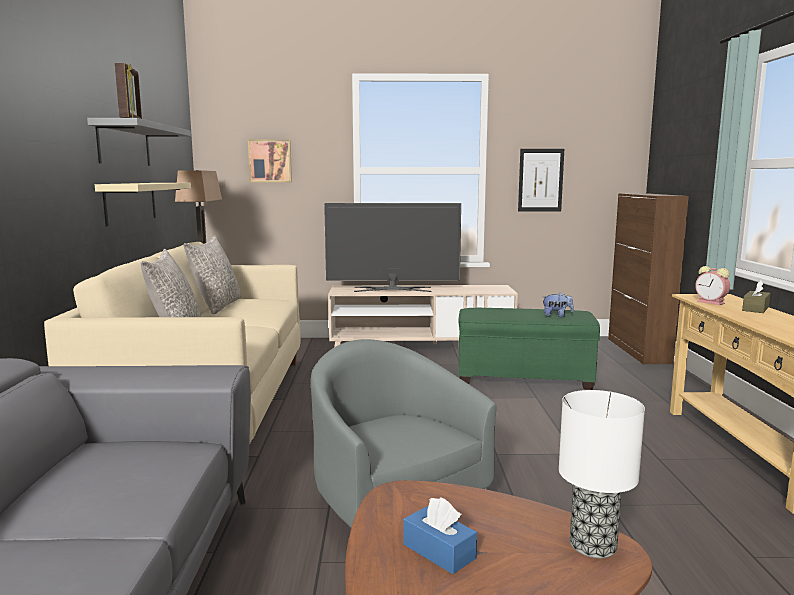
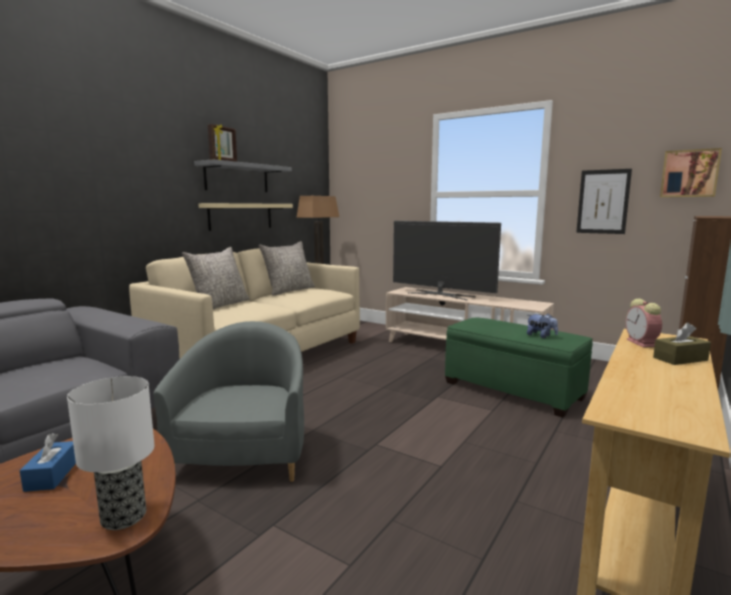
camera: 35 degrees right, 0 degrees up
picture [248,140,292,182] -> picture moved to [660,148,722,197]

